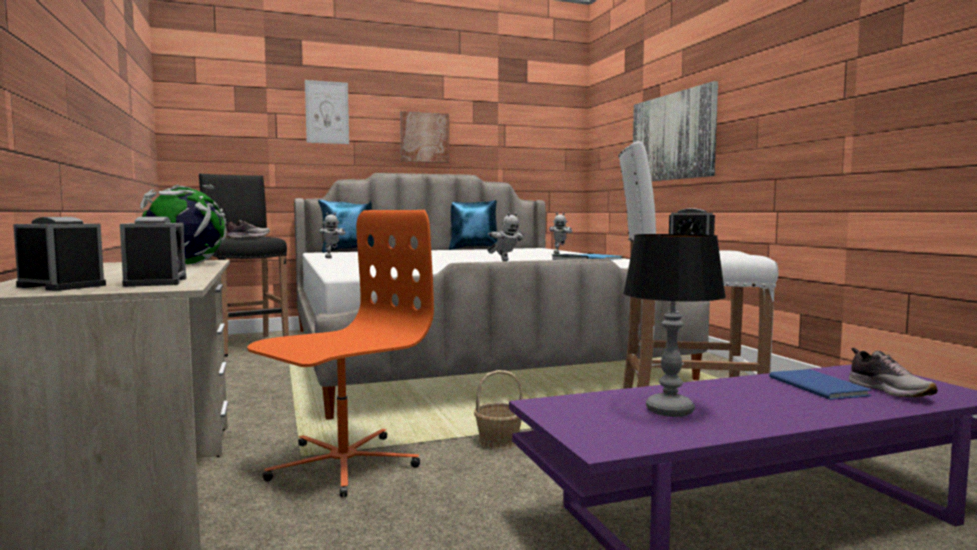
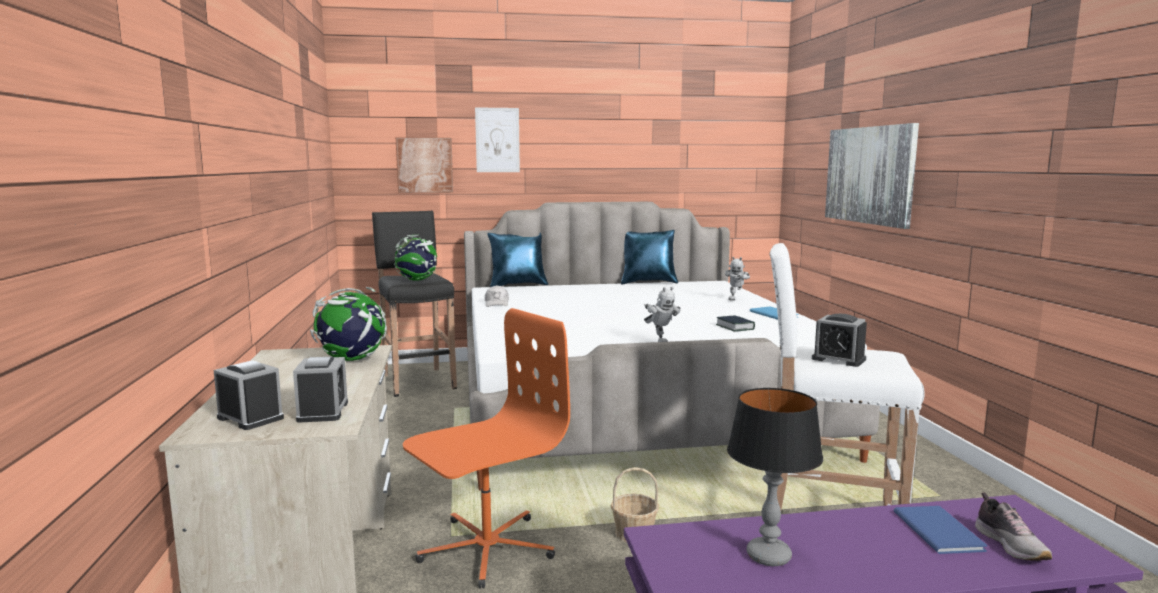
camera: 10 degrees right, 5 degrees up
shoe [226,220,270,238] -> globe [394,235,437,281]
toy robot [319,212,345,258] -> white cap [485,285,509,307]
picture [400,111,449,163] -> picture moved to [396,138,453,193]

